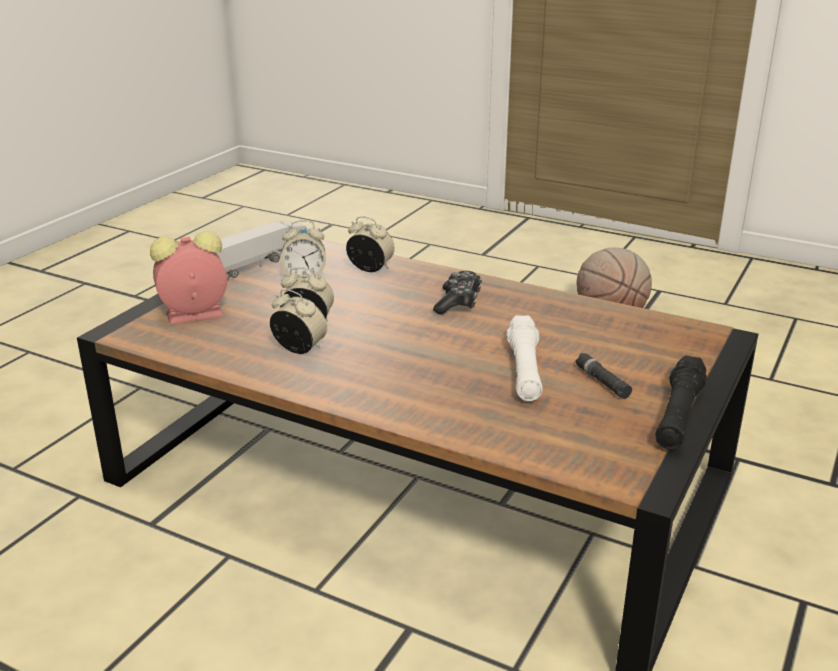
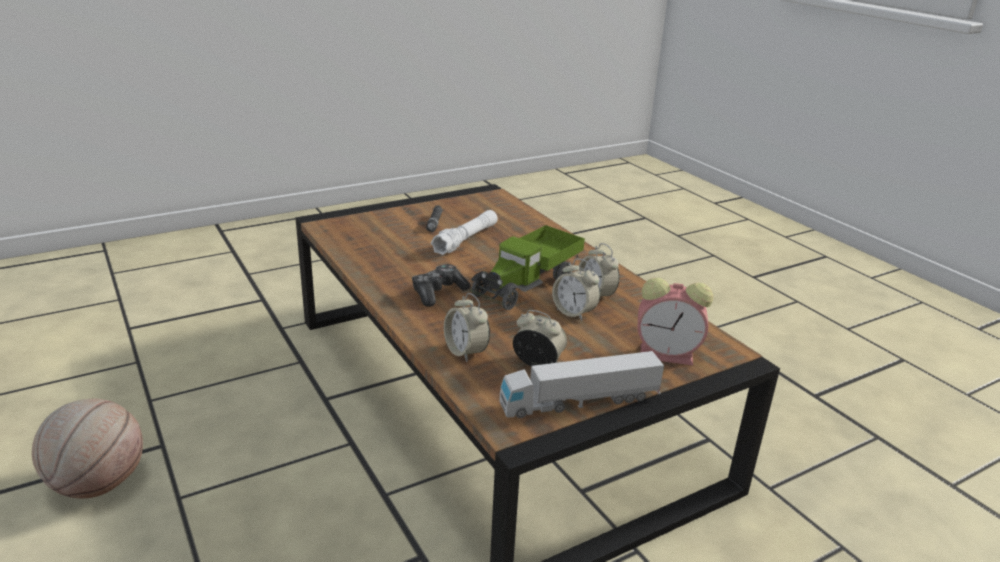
camera: 150 degrees left, 0 degrees up
black flashlight [656,355,707,450] -> none
none -> toy truck [470,225,585,310]

